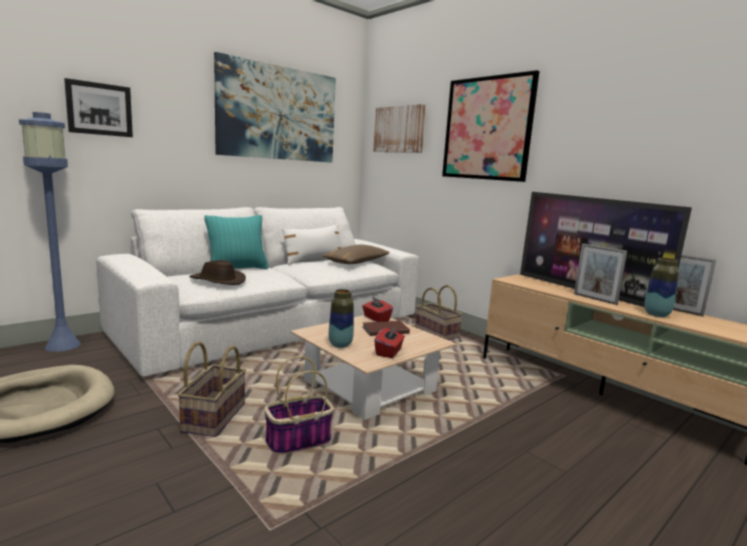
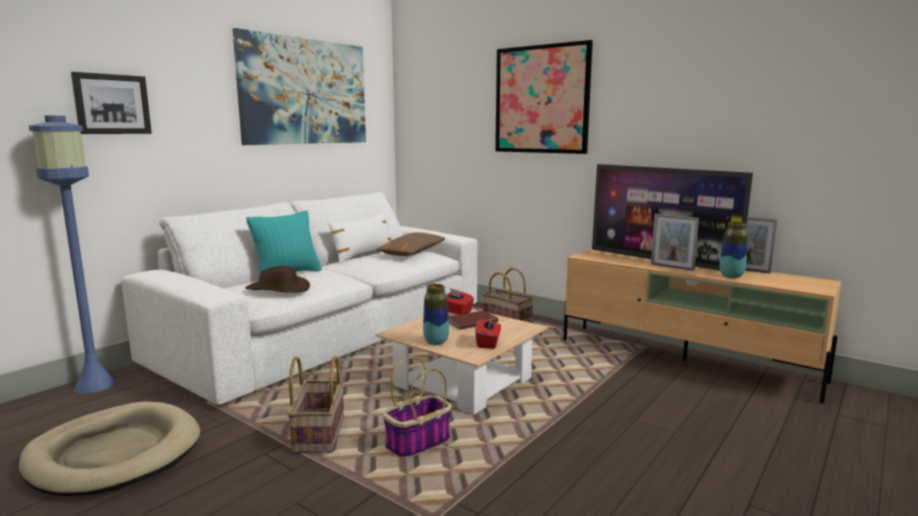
camera: 10 degrees left, 0 degrees up
picture [373,104,426,153] -> none

